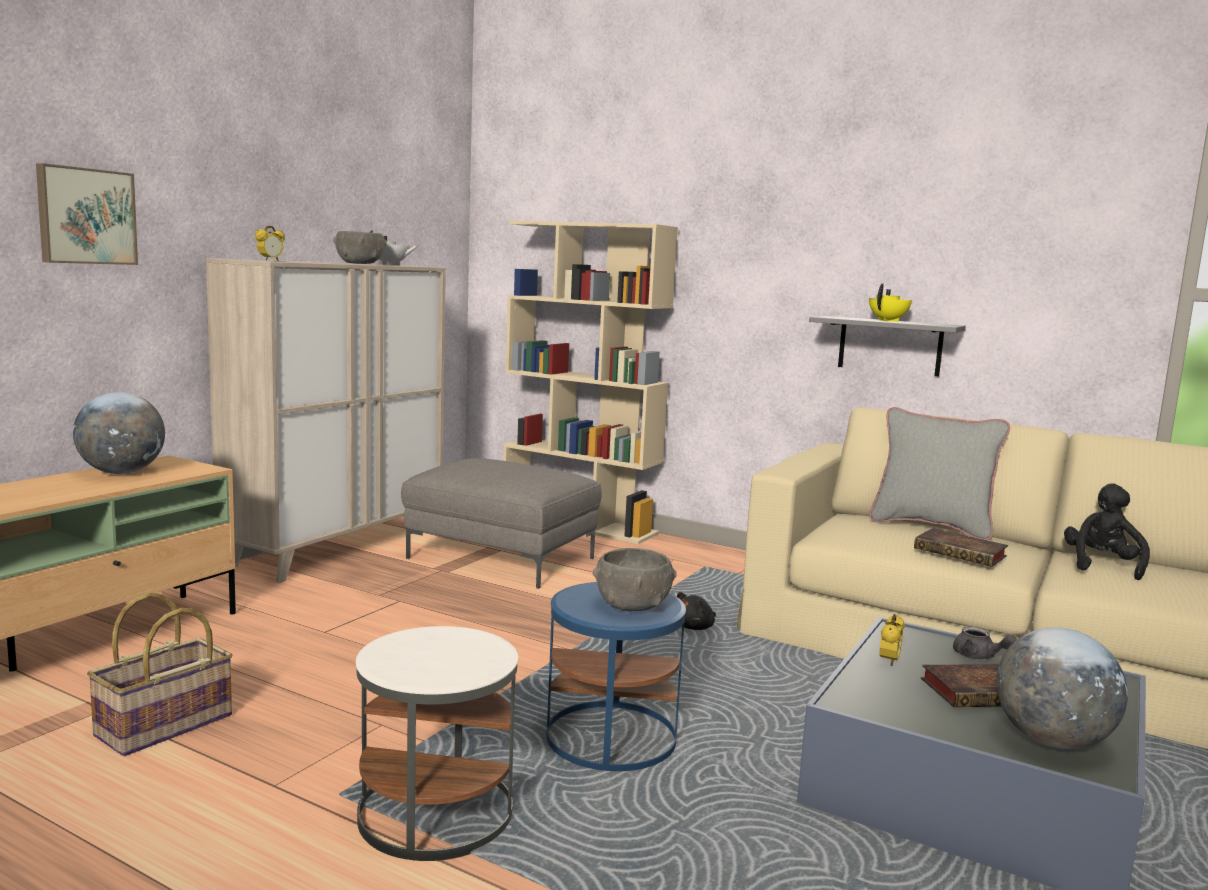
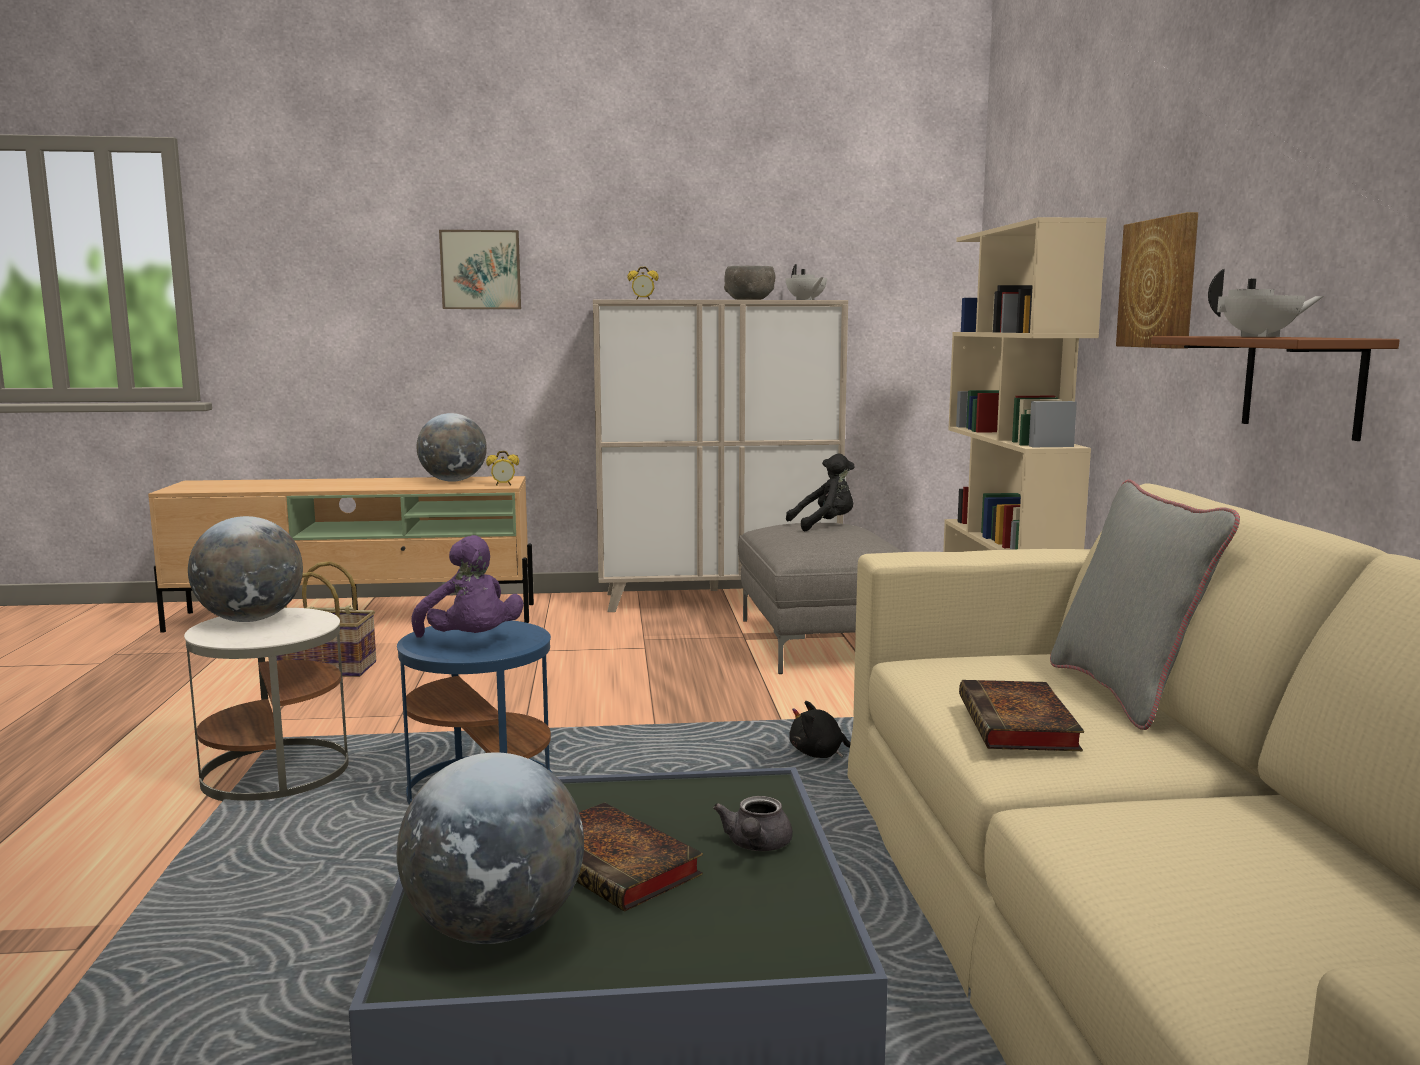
camera: 55 degrees right, 0 degrees up
grey bowl [593,548,677,611] -> purple plush toy [412,535,524,638]
grey shelf [809,316,966,377] -> brown shelf [1151,336,1400,441]
yellow teapot [869,284,912,322] -> white teapot [1208,269,1324,337]
alarm clock [879,614,905,666] -> alarm clock moved to [486,451,519,486]
black plush toy [1064,483,1150,580] -> black plush toy moved to [786,454,855,532]
none -> globe [188,516,303,622]
none -> picture [1116,212,1198,349]

